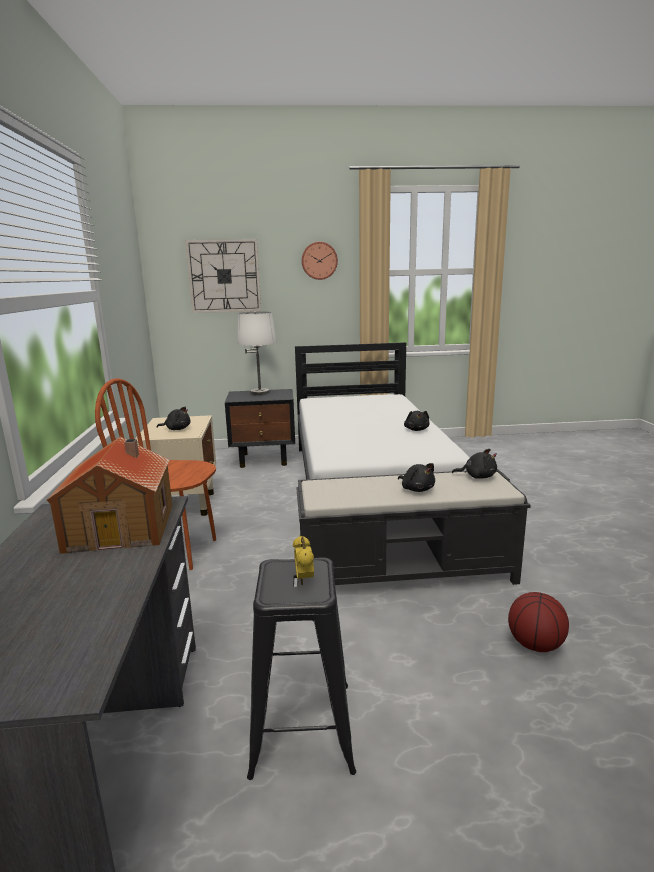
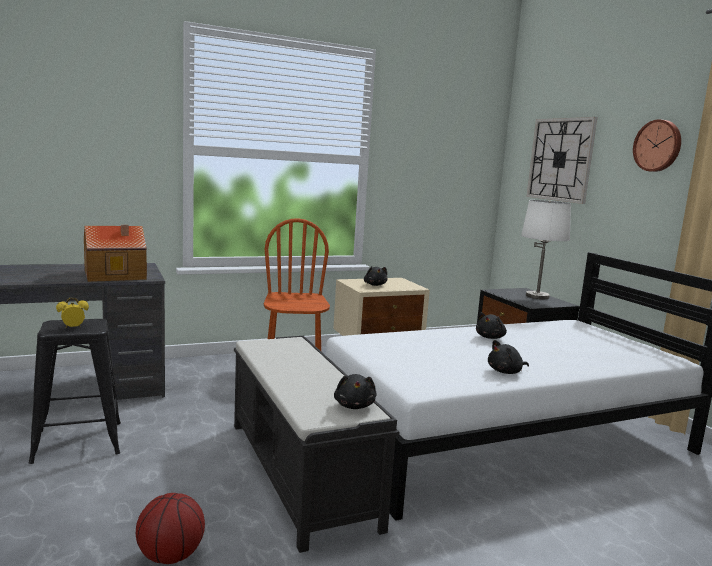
camera: 70 degrees right, 5 degrees down
black plush toy [398,463,435,492] -> black plush toy moved to [476,312,507,339]

